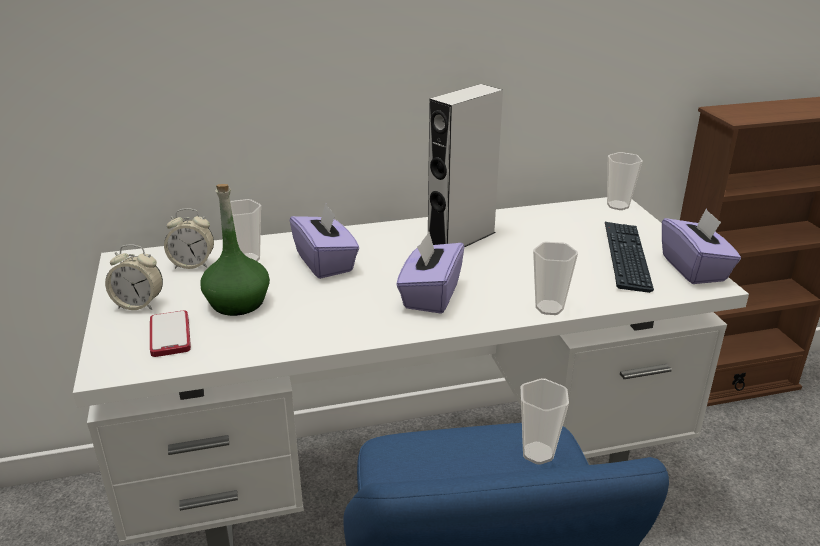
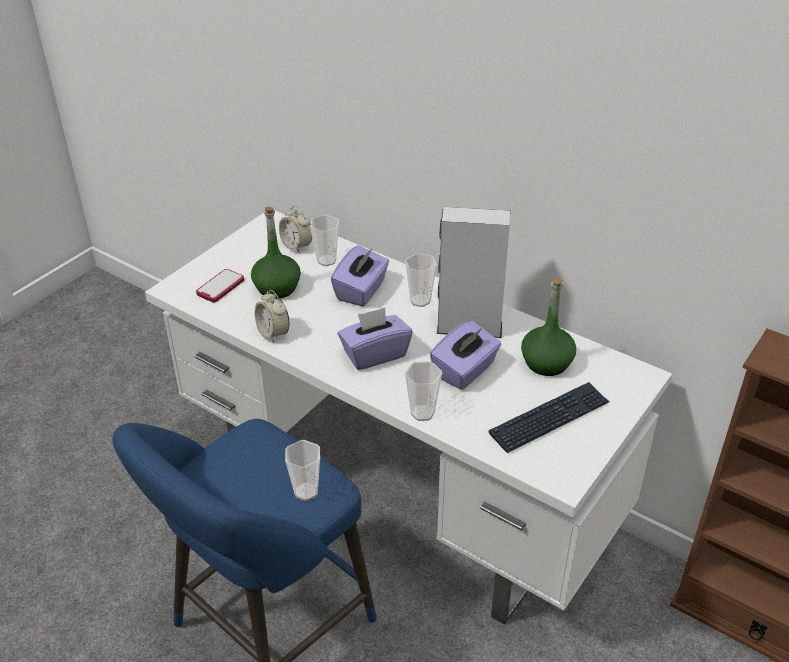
camera: 50 degrees right, 10 degrees up
alarm clock [105,244,163,310] -> alarm clock moved to [255,290,289,343]
cup [607,152,643,210] -> cup moved to [405,253,437,307]
purple tissue box [662,208,741,284] -> purple tissue box moved to [430,320,501,390]
none -> green bottle [521,277,576,376]

